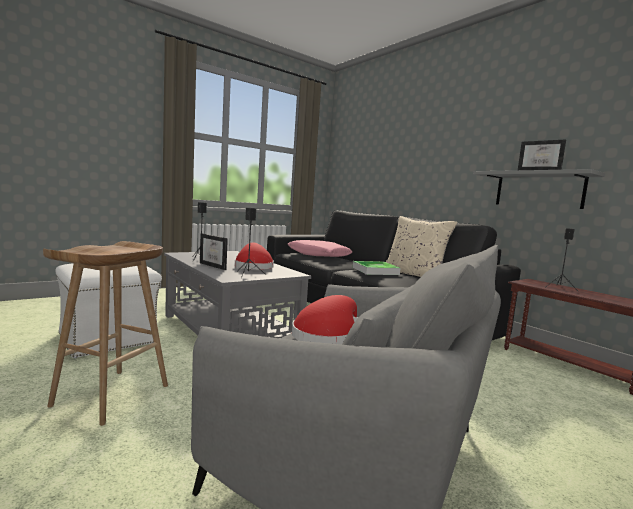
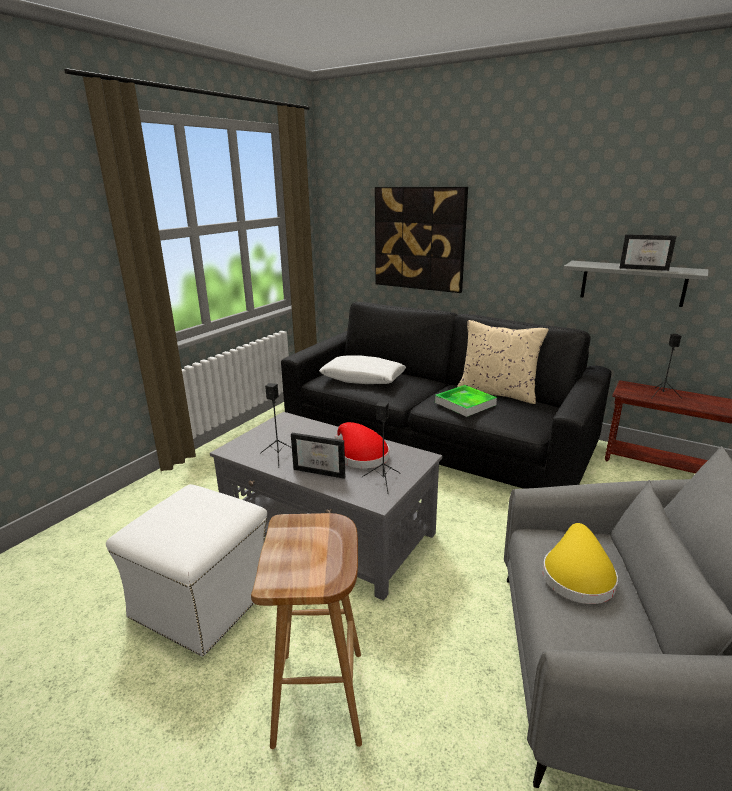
camera: 20 degrees left, 15 degrees up
pink pillow [288,240,352,257] -> white pillow [319,355,406,384]
red hat [292,295,358,345] -> yellow hat [542,523,618,604]
none -> picture [375,187,468,293]

